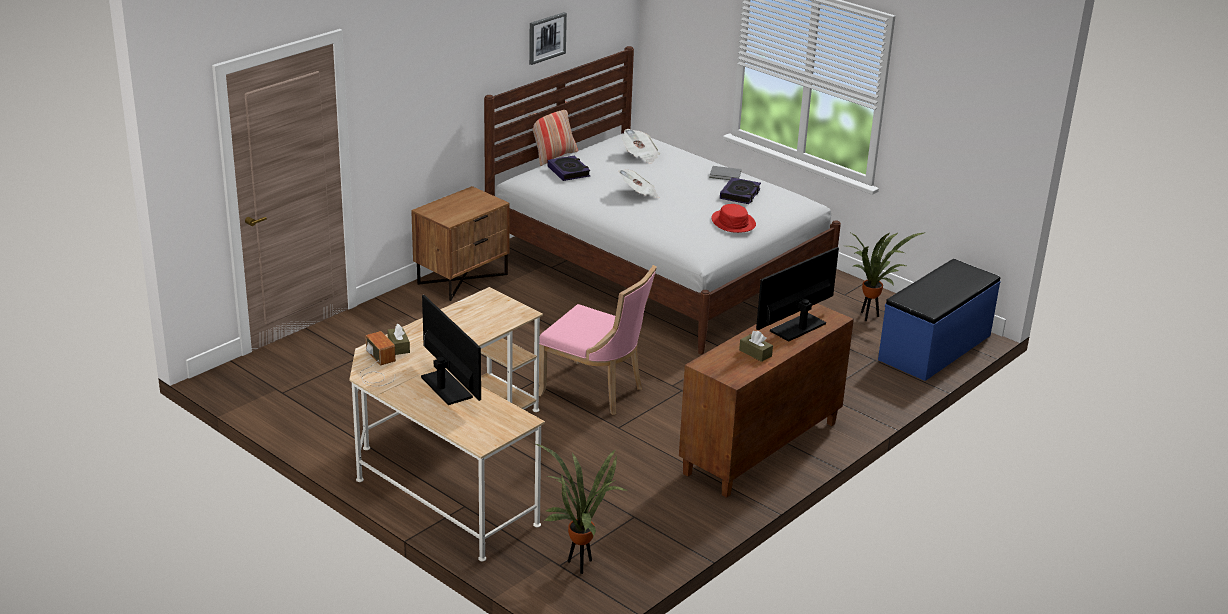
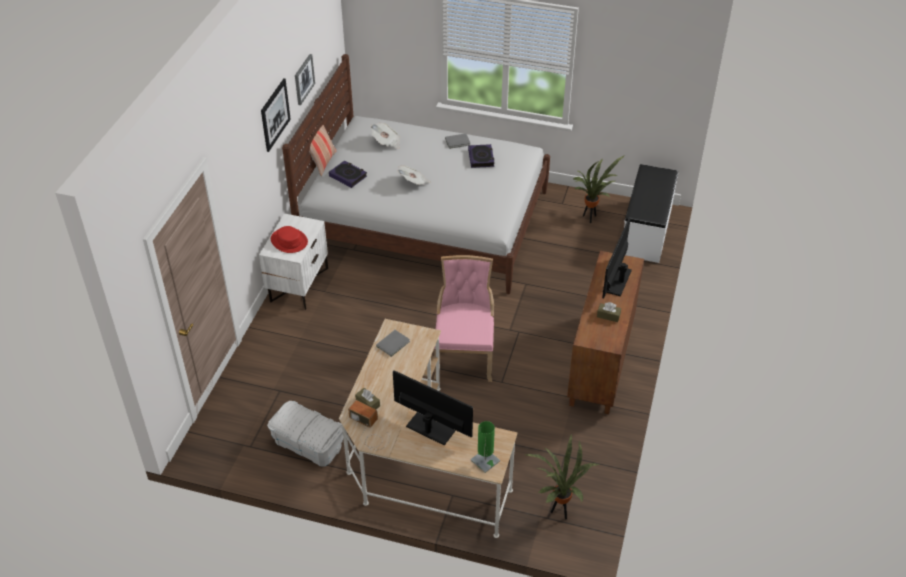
camera: 25 degrees left, 15 degrees up
brown nightstand [411,186,509,301] -> white nightstand [259,213,328,310]
pink chair [539,265,657,415] -> pink chair turned 90 degrees counterclockwise [434,255,494,382]
red hat [711,204,756,233] -> red hat moved to [271,226,308,253]
blue bench [878,259,1001,381] -> white bench [624,164,678,263]
none -> picture [261,78,291,152]
none -> white storage box [267,401,343,467]
none -> grey book [376,330,410,357]
none -> green table lamp [470,421,500,473]

